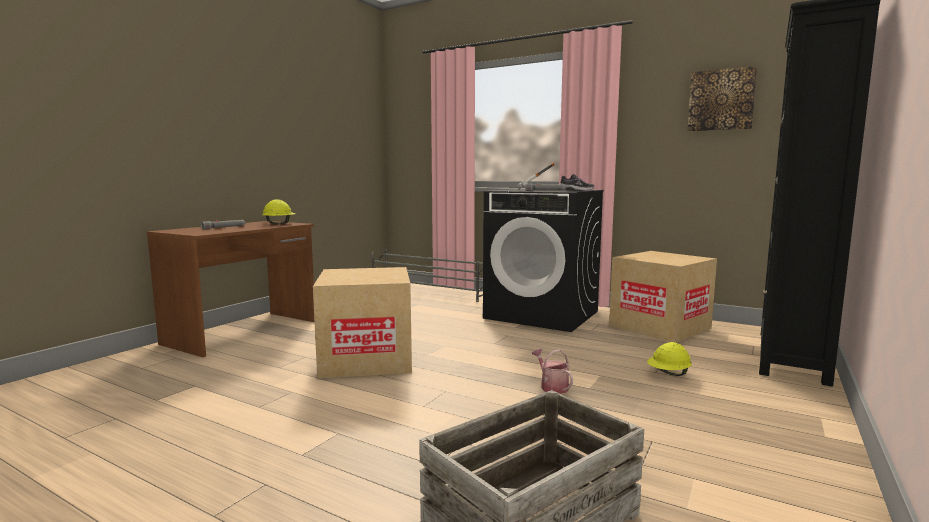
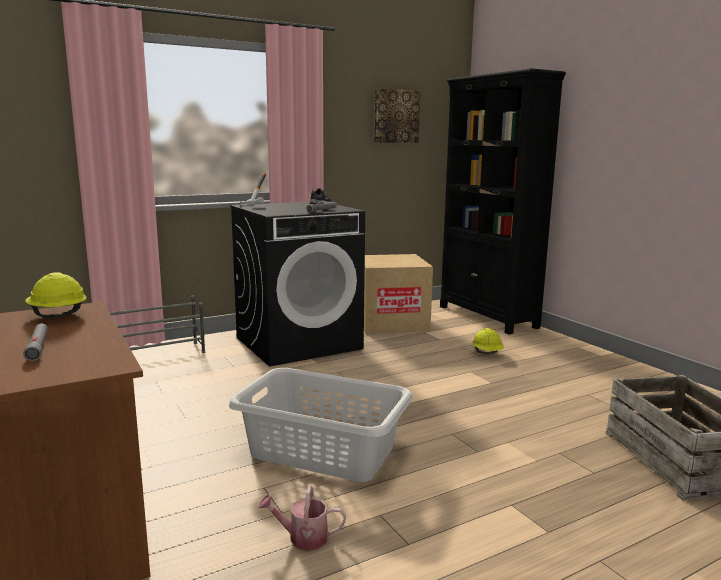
camera: 60 degrees left, 5 degrees up
cardboard box [313,267,412,379] -> grey laundry basket [229,368,413,482]
watering can [532,349,573,394] -> watering can moved to [258,486,346,551]

